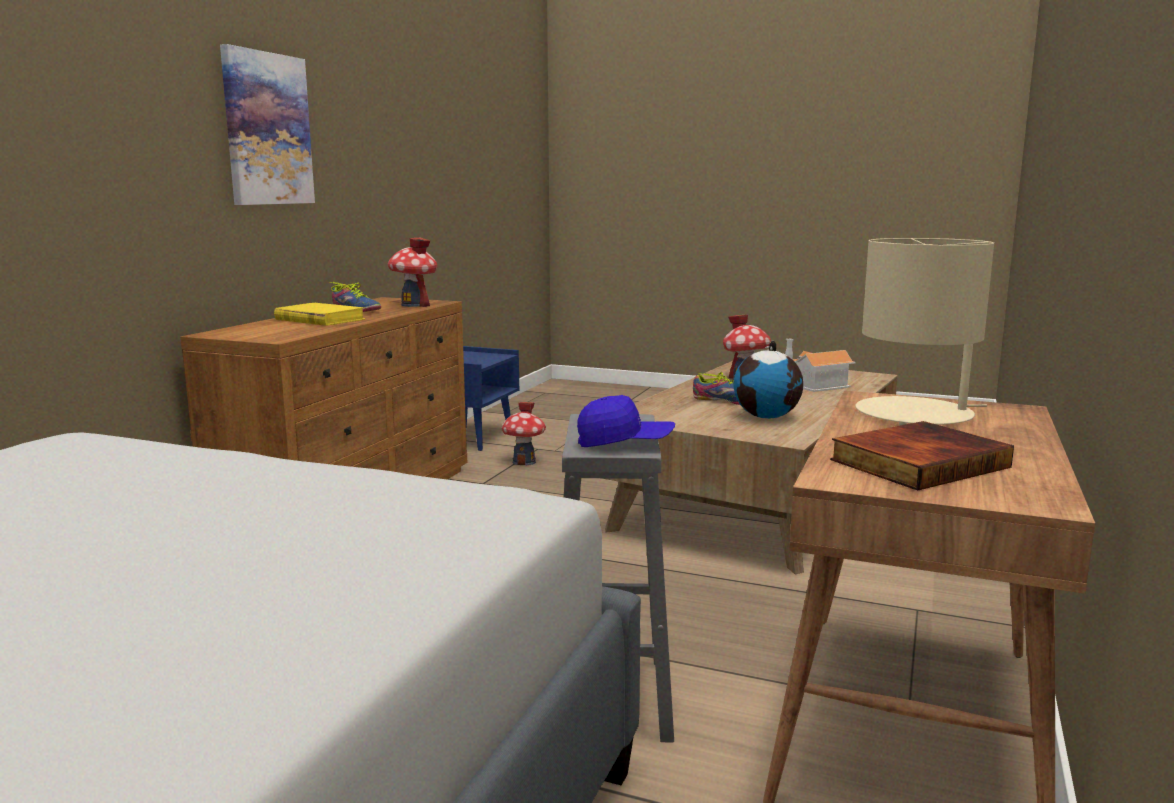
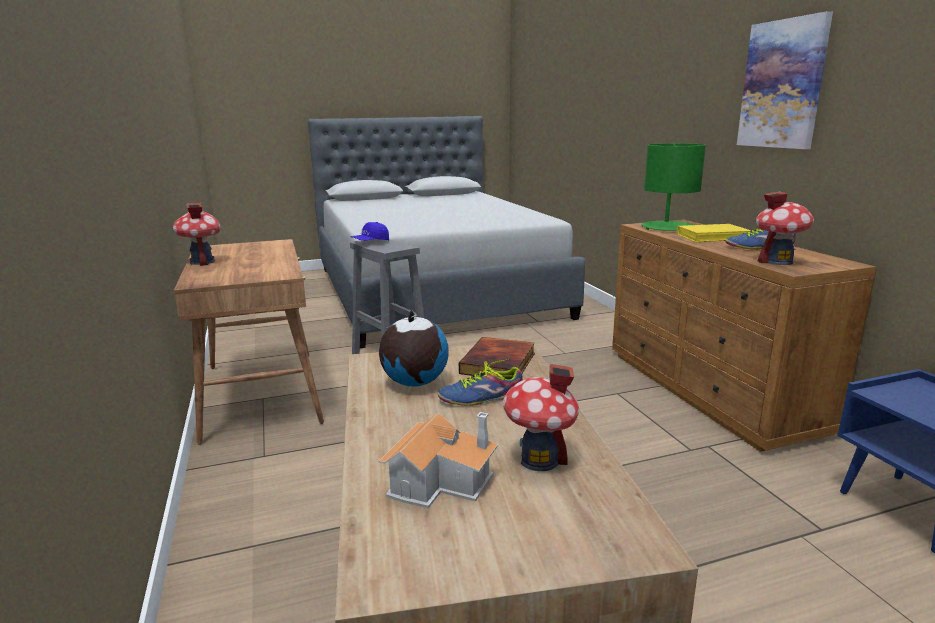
camera: 140 degrees right, 5 degrees up
toy house [502,402,546,466] -> toy house moved to [172,203,221,266]
book [830,421,1014,491] -> book moved to [459,337,535,376]
beige table lamp [855,238,994,426] -> none
none -> green table lamp [641,143,706,231]

